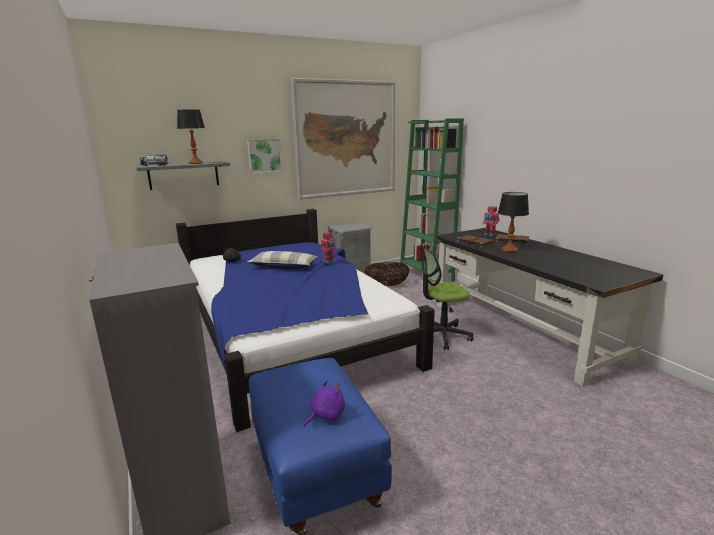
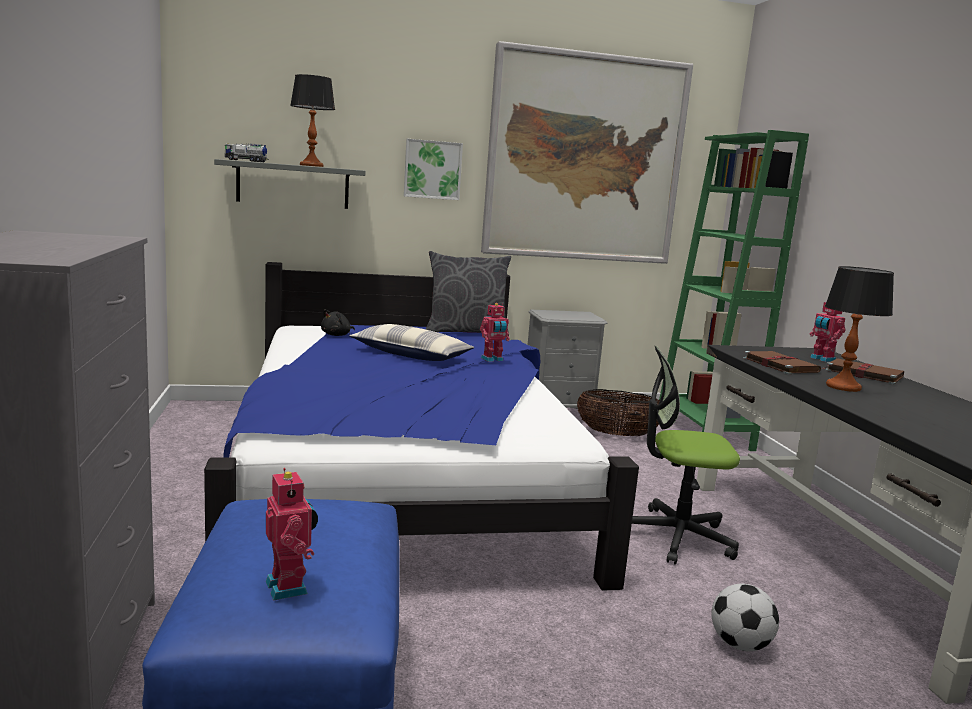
camera: 15 degrees right, 5 degrees down
purple plush toy [304,380,345,427] -> toy robot [266,468,318,601]
none -> grey pillow [426,251,511,337]
none -> football [712,584,779,651]

